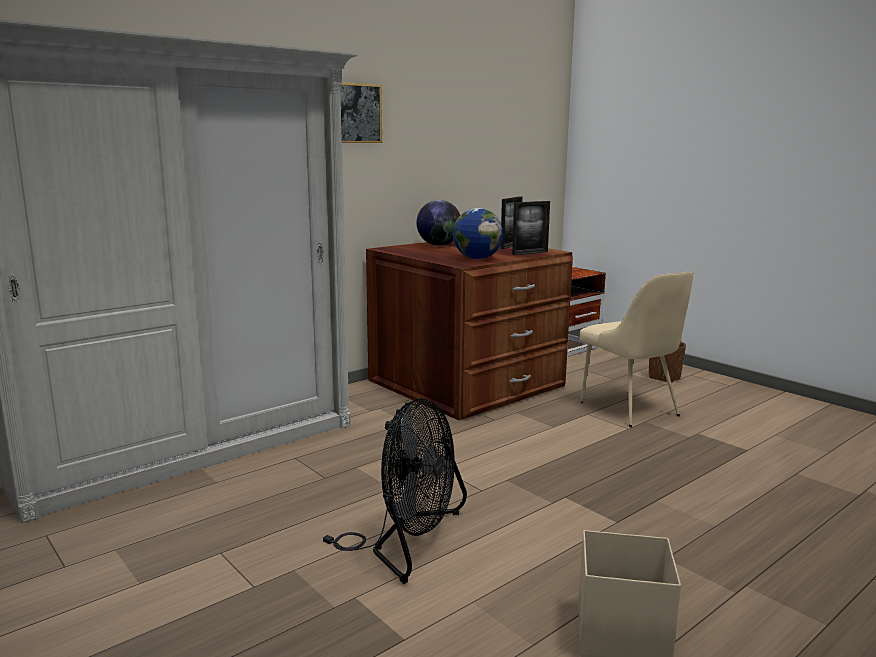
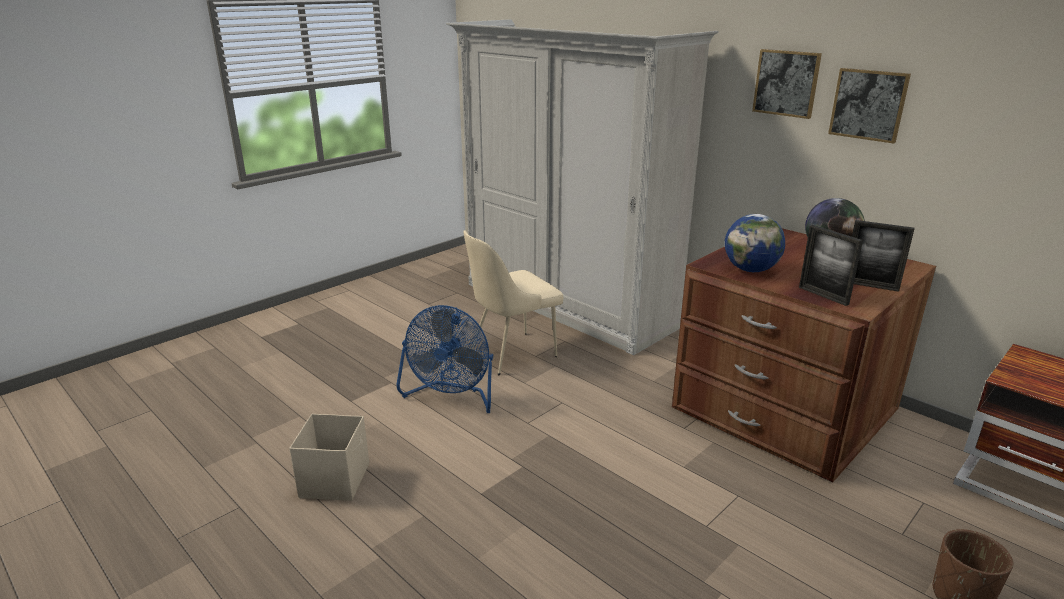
camera: 85 degrees right, 10 degrees up
black fan [322,398,467,584] -> blue fan [396,305,493,413]
beige chair [580,271,693,427] -> beige chair moved to [464,230,563,375]
none -> picture [828,68,911,144]

